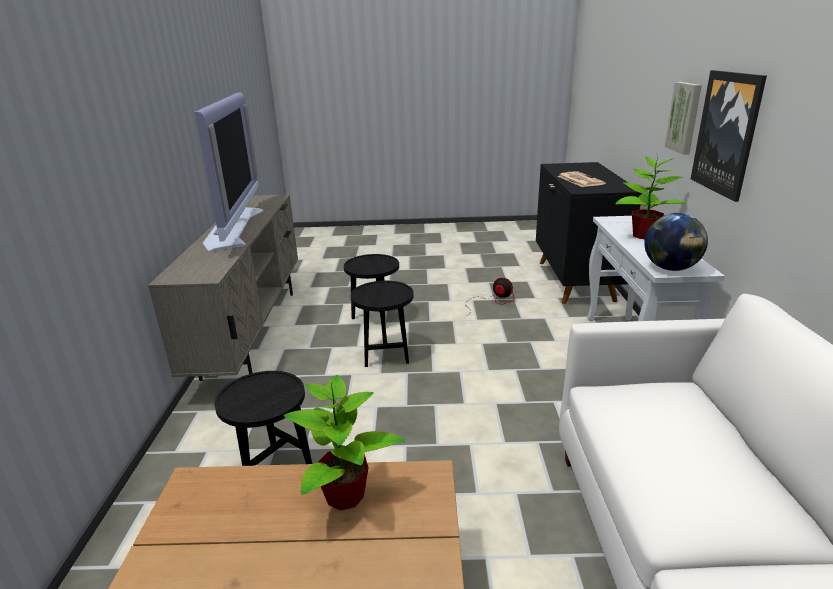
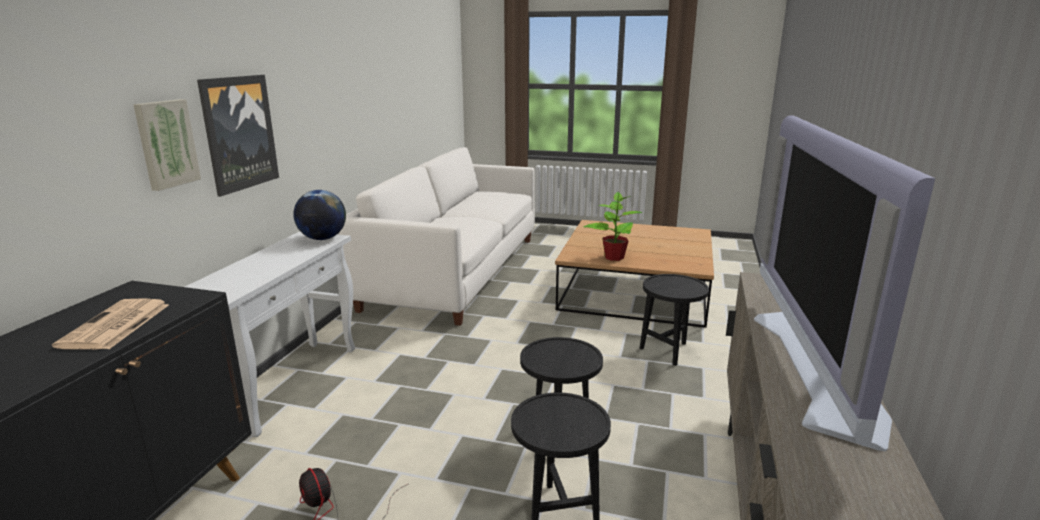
camera: 165 degrees left, 5 degrees down
potted plant [615,156,687,239] -> none

